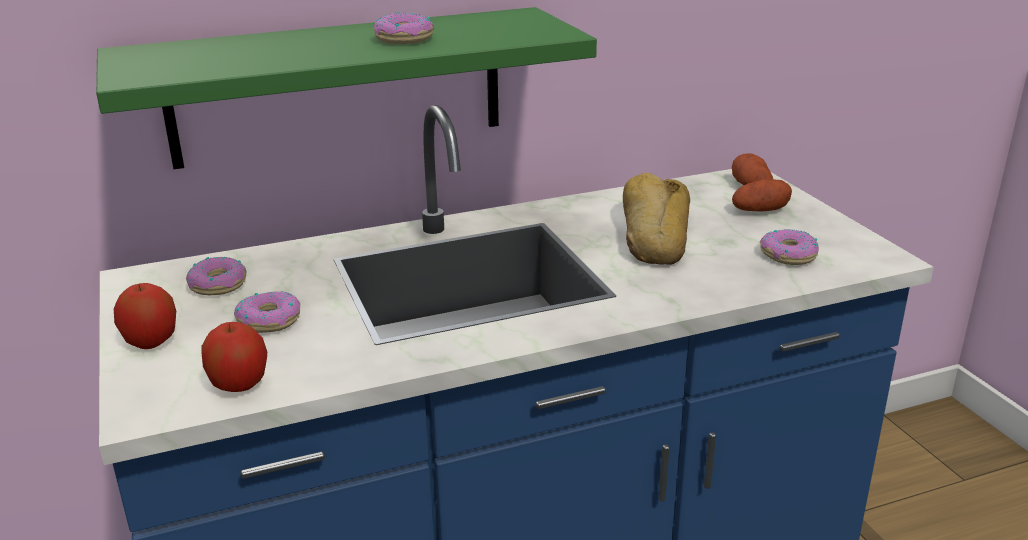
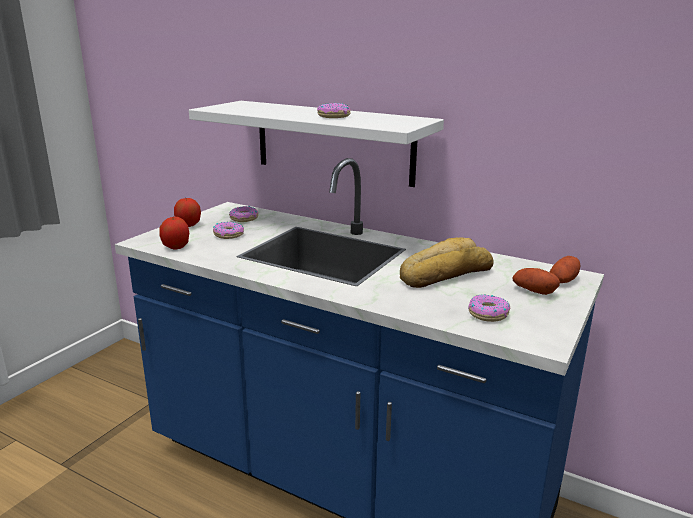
camera: 50 degrees right, 5 degrees down
green shelf [96,7,597,169] -> white shelf [189,101,444,187]

